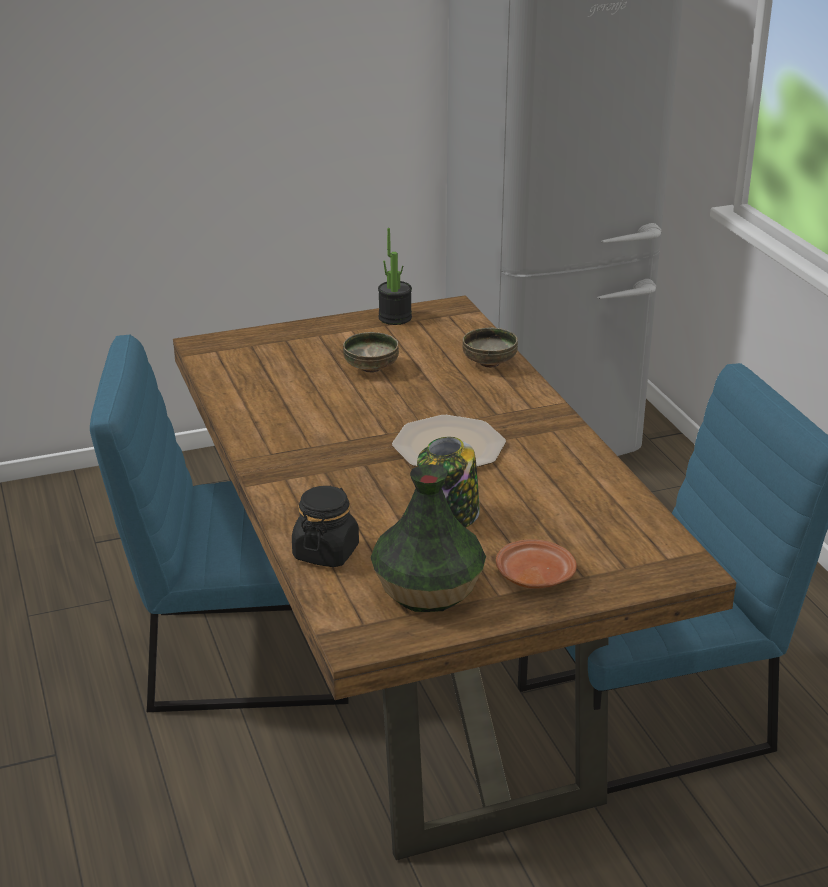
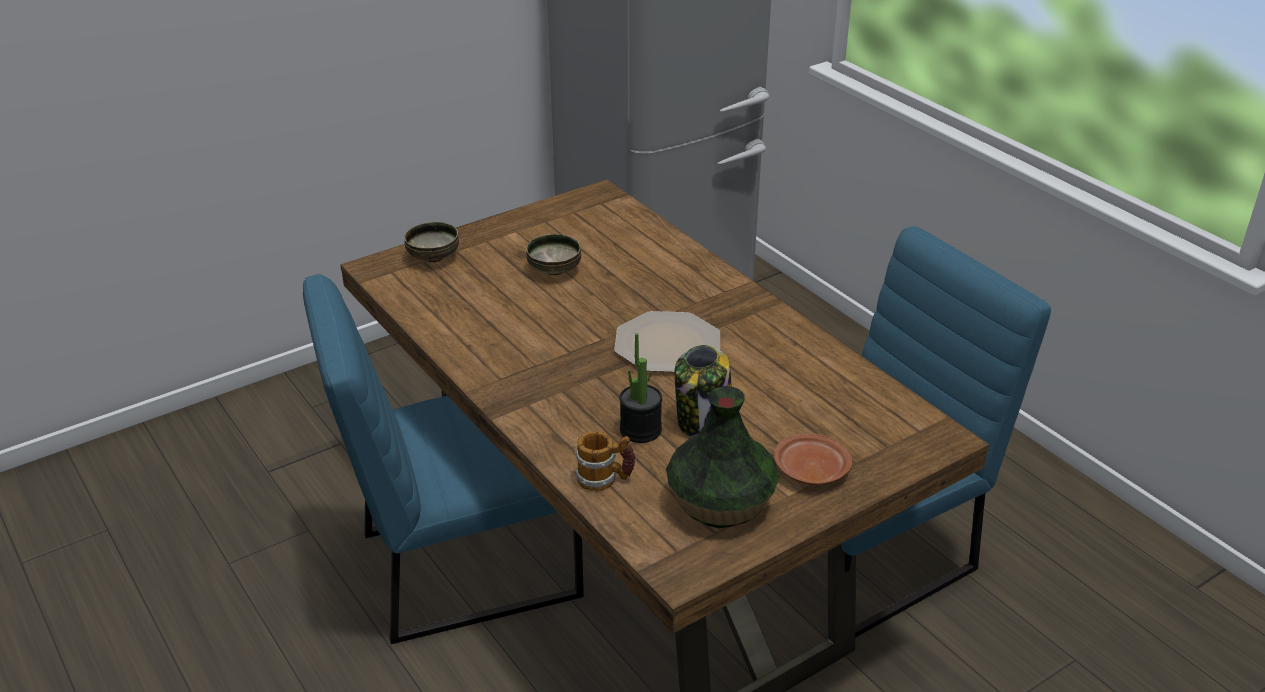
camera: 15 degrees left, 5 degrees up
black jar [292,486,359,567] -> mug [575,432,635,491]
potted plant [378,228,412,325] -> potted plant moved to [619,333,662,443]
bowl [463,327,518,368] -> bowl moved to [404,222,459,262]

